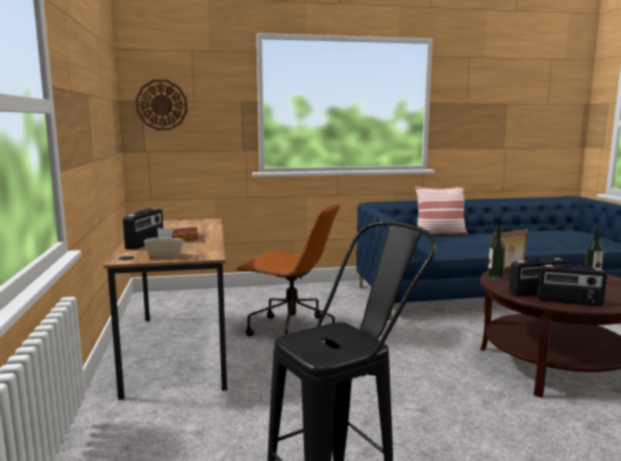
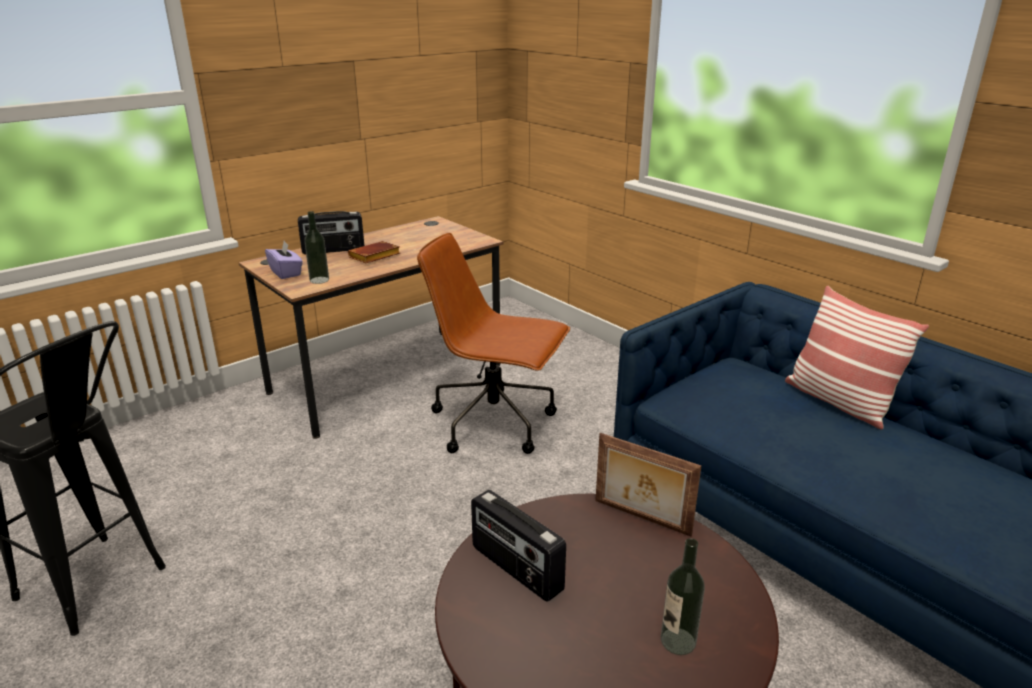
camera: 60 degrees right, 15 degrees up
wall clock [136,80,187,130] -> none
beige tissue box [144,228,185,259] -> purple tissue box [265,241,303,279]
brown office chair [235,203,340,336] -> brown office chair turned 120 degrees clockwise [417,233,570,454]
bottle [488,226,505,281] -> bottle moved to [304,211,329,284]
radio [537,264,607,306] -> none

